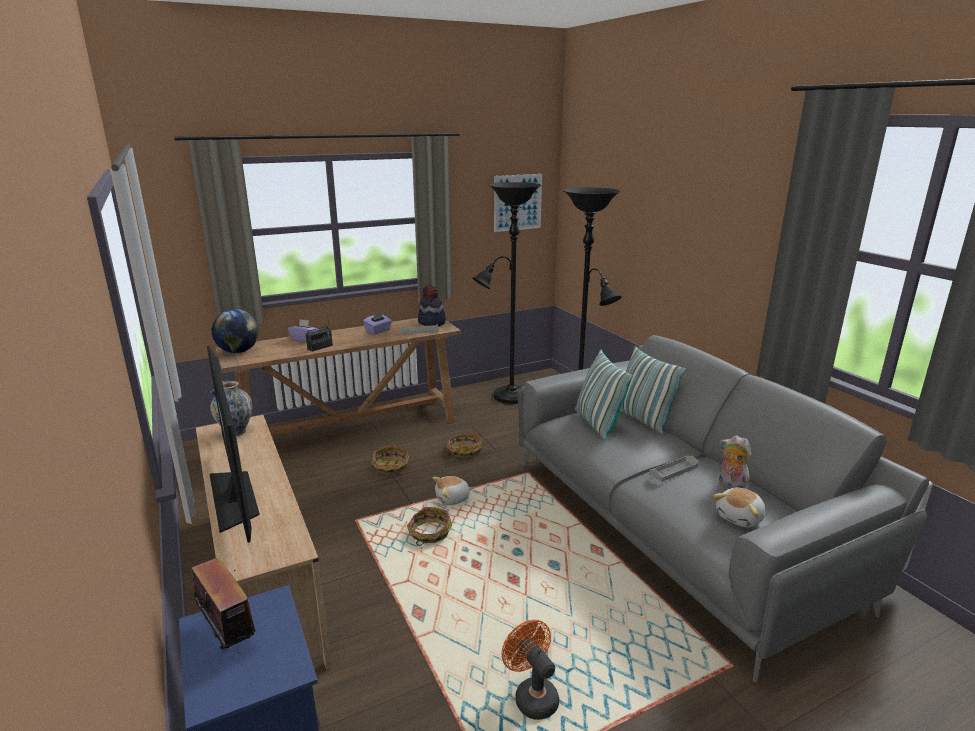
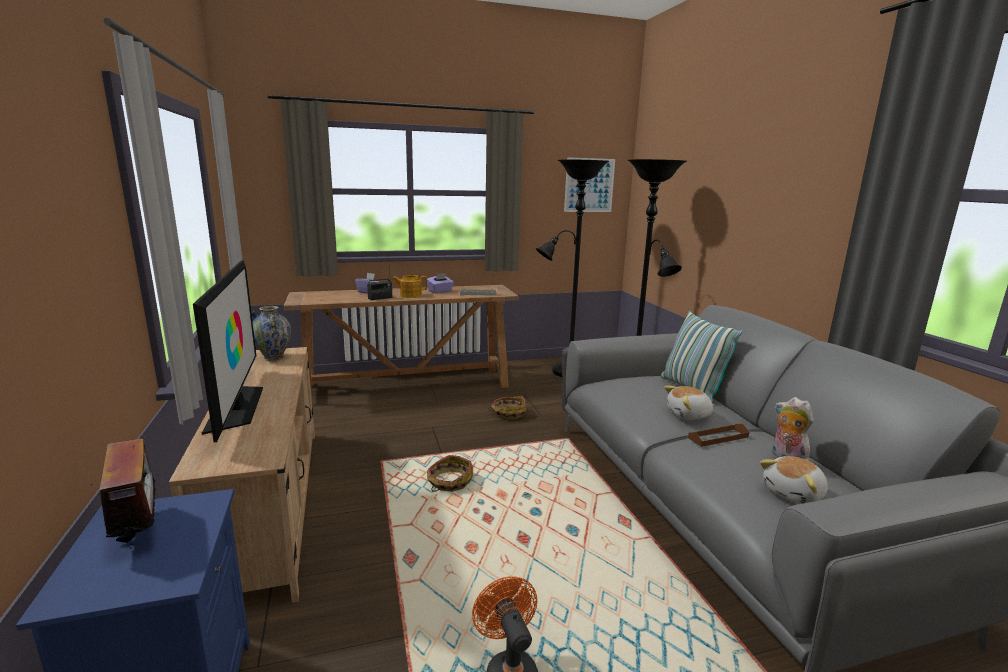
camera: 10 degrees right, 5 degrees down
globe [212,309,259,353] -> none
basket [371,445,409,475] -> none
hat [418,285,446,326] -> none
plush toy [433,476,473,505] -> plush toy moved to [664,386,714,420]
pillow [575,349,633,440] -> none
grey tray [649,456,699,482] -> brown tray [688,424,749,447]
none -> teapot [392,275,427,298]

